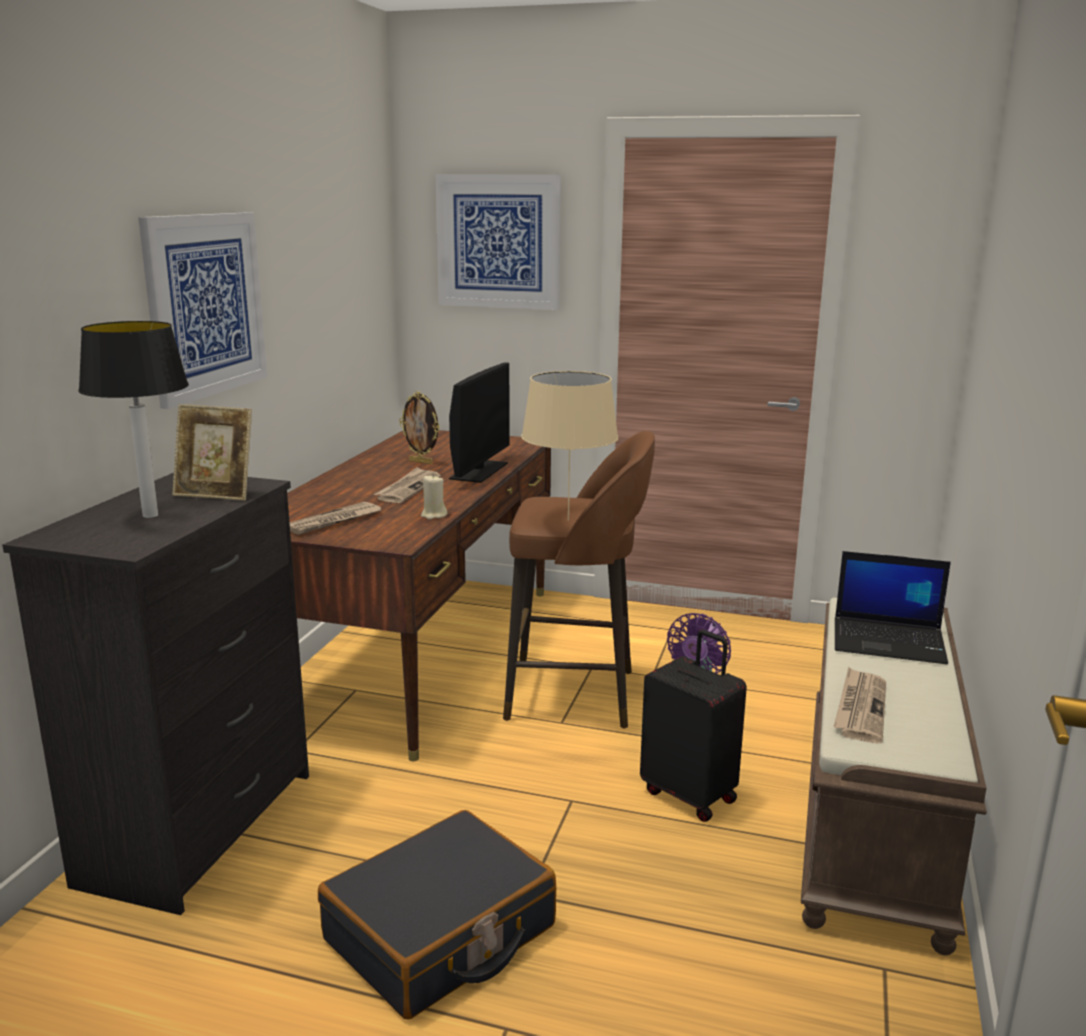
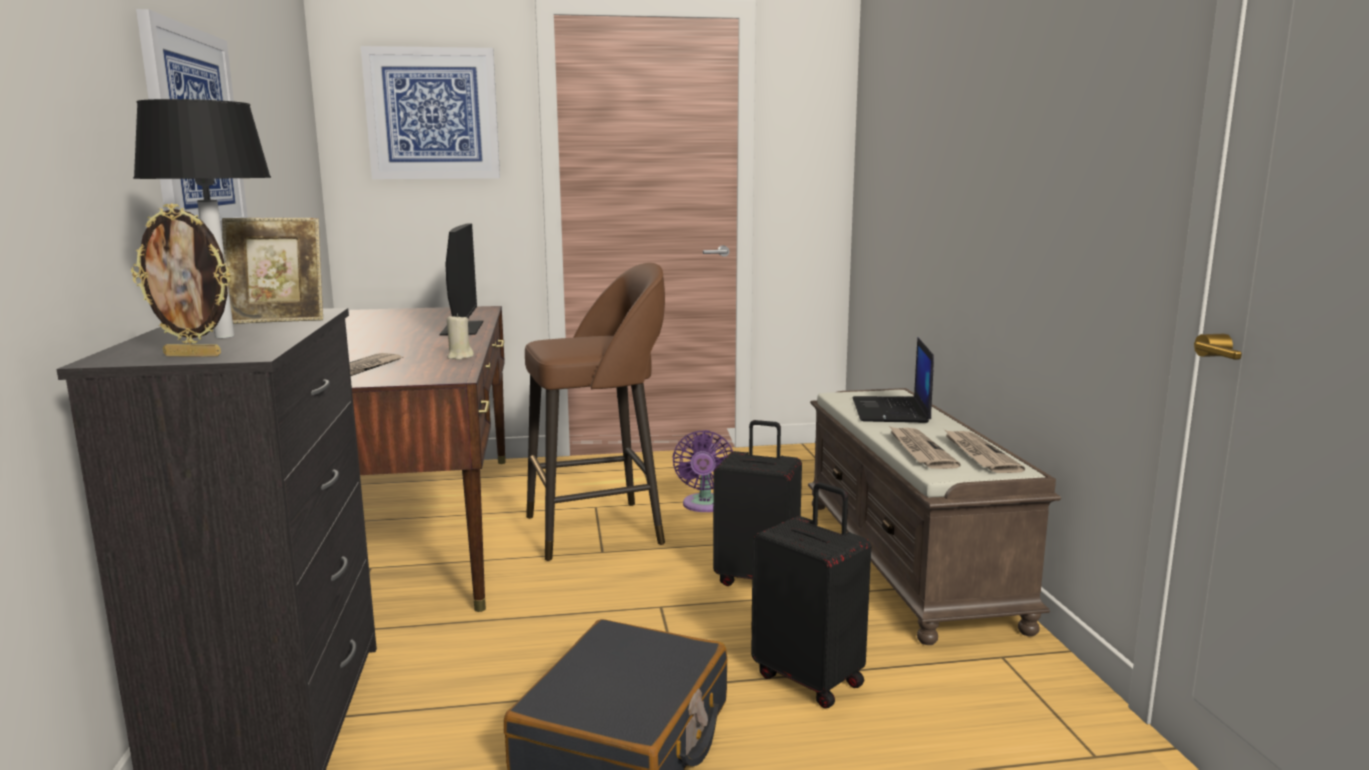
camera: 25 degrees left, 5 degrees down
newspaper [374,467,441,503] -> newspaper moved to [945,430,1025,473]
picture frame [399,391,440,464] -> picture frame moved to [131,204,231,357]
beige table lamp [521,371,618,521] -> none
laptop [835,551,951,664] -> laptop turned 105 degrees clockwise [853,337,934,423]
none -> black suitcase [751,482,871,709]

